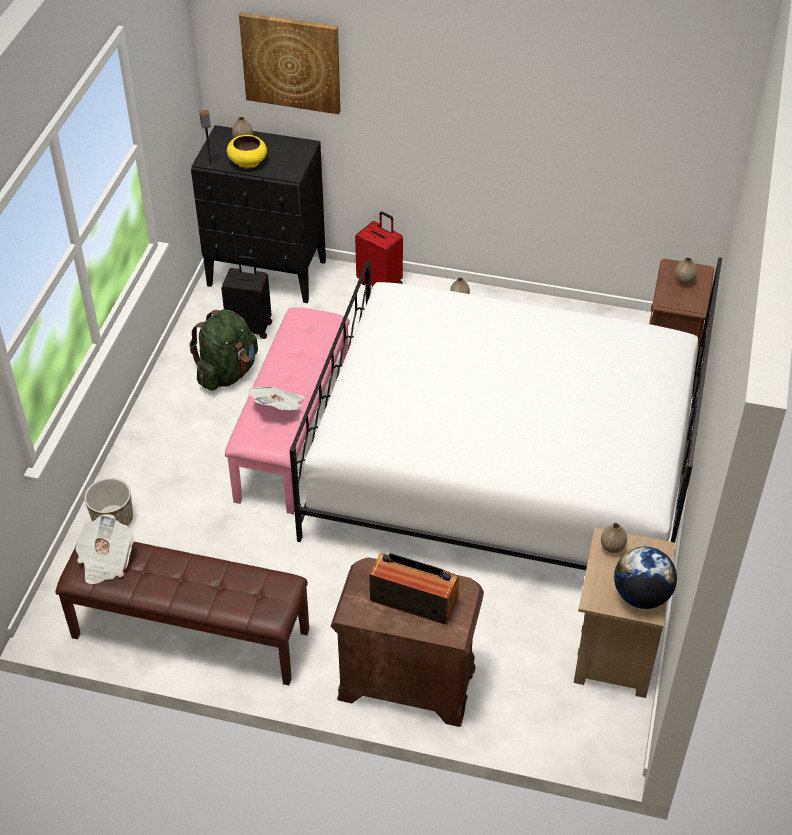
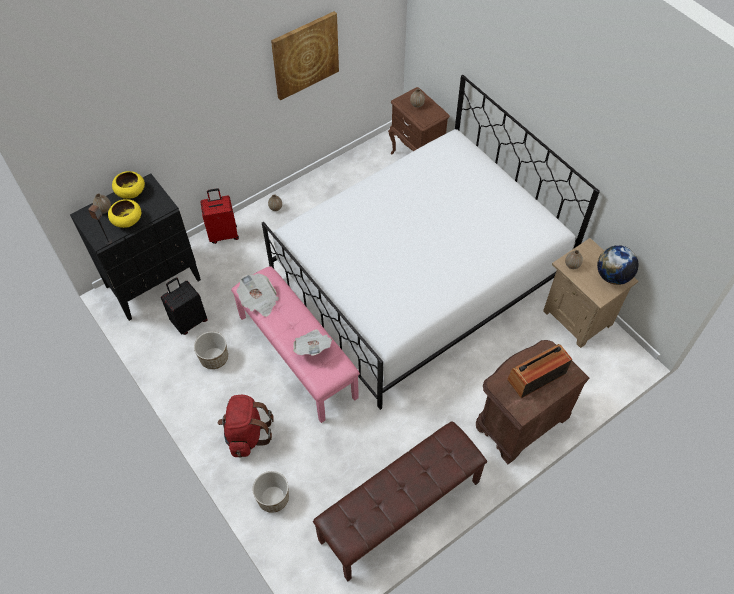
camera: 50 degrees left, 10 degrees up
newspaper [75,514,134,584] -> newspaper moved to [237,273,279,317]
green backpack [189,310,258,390] -> planter [194,331,228,369]
picture [239,12,340,114] -> picture moved to [271,11,339,100]
none -> yellow bowl [112,171,145,199]
none -> red backpack [218,395,274,458]

